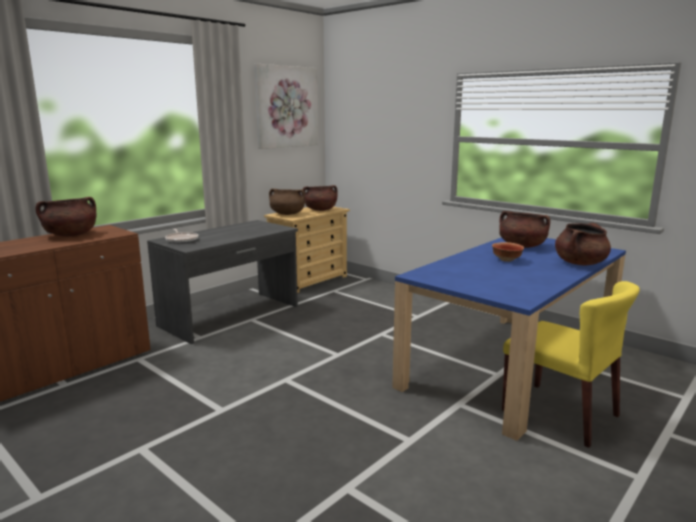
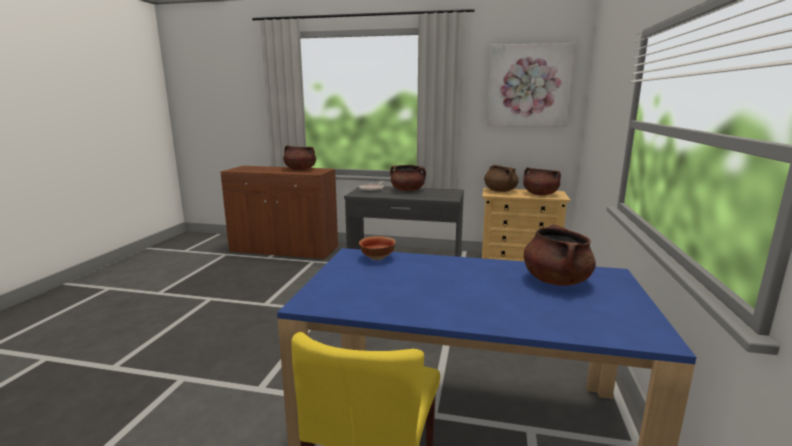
camera: 60 degrees right, 0 degrees up
bowl [492,242,524,262] -> bowl moved to [359,236,396,260]
brown cooking pot [555,223,611,265] -> brown cooking pot moved to [390,165,426,191]

